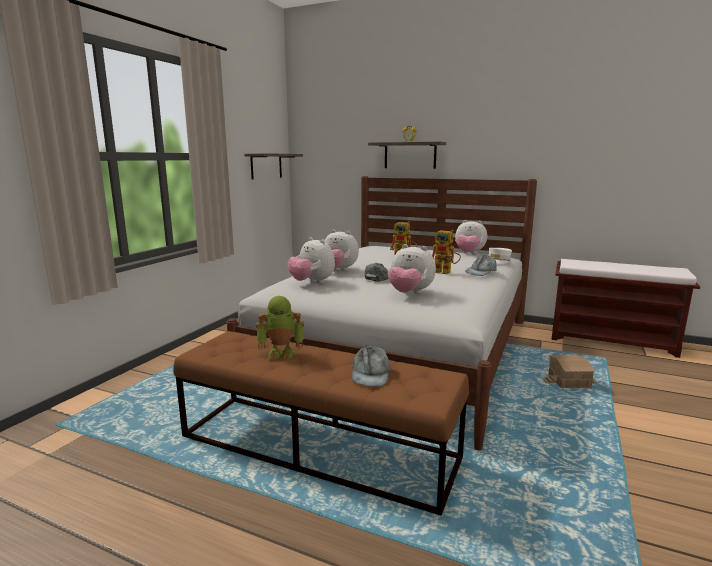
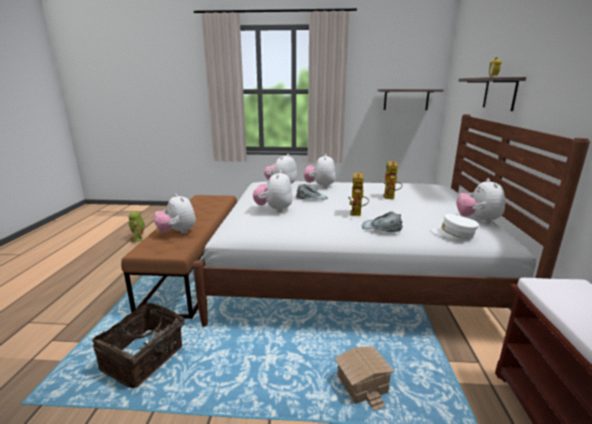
camera: 70 degrees right, 5 degrees up
toy robot [256,296,304,360] -> toy robot moved to [129,211,145,242]
grey cap [352,346,391,387] -> plush toy [154,194,196,234]
none -> basket [92,302,191,388]

